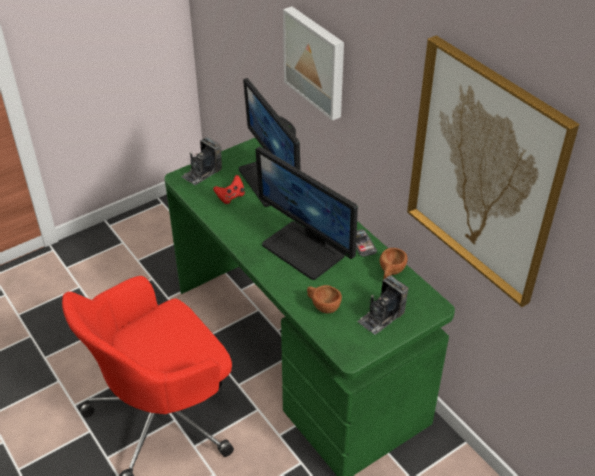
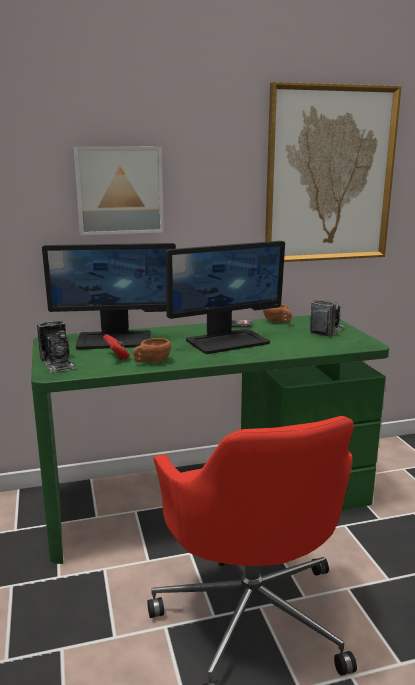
camera: 70 degrees left, 25 degrees down
brown cup [307,285,342,313] -> brown cup moved to [133,338,171,363]
camera [357,276,408,335] -> camera turned 120 degrees counterclockwise [310,300,345,337]

